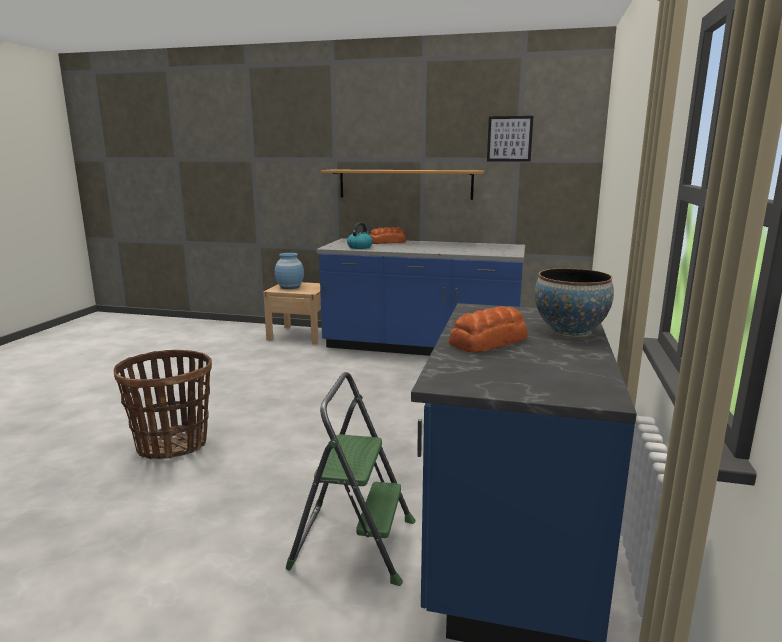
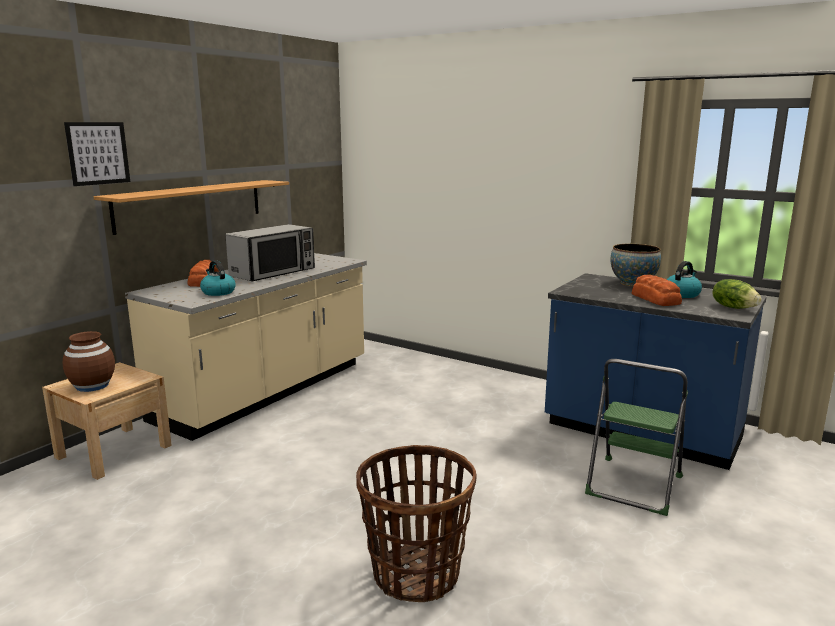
camera: 70 degrees left, 0 degrees up
blue vase [275,253,304,289] -> brown vase [63,331,115,392]
blue counter [316,238,525,356] -> beige counter [125,253,367,441]
picture [487,116,533,162] -> picture moved to [64,122,130,186]
none -> microwave [225,224,315,282]
none -> kettle [666,261,702,298]
none -> lettuce [712,279,762,309]

